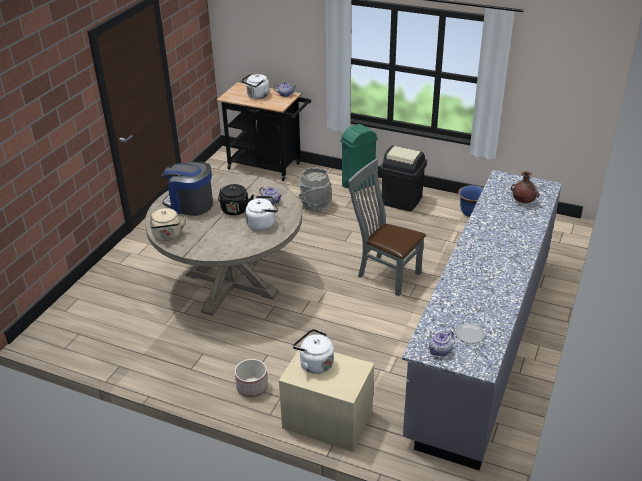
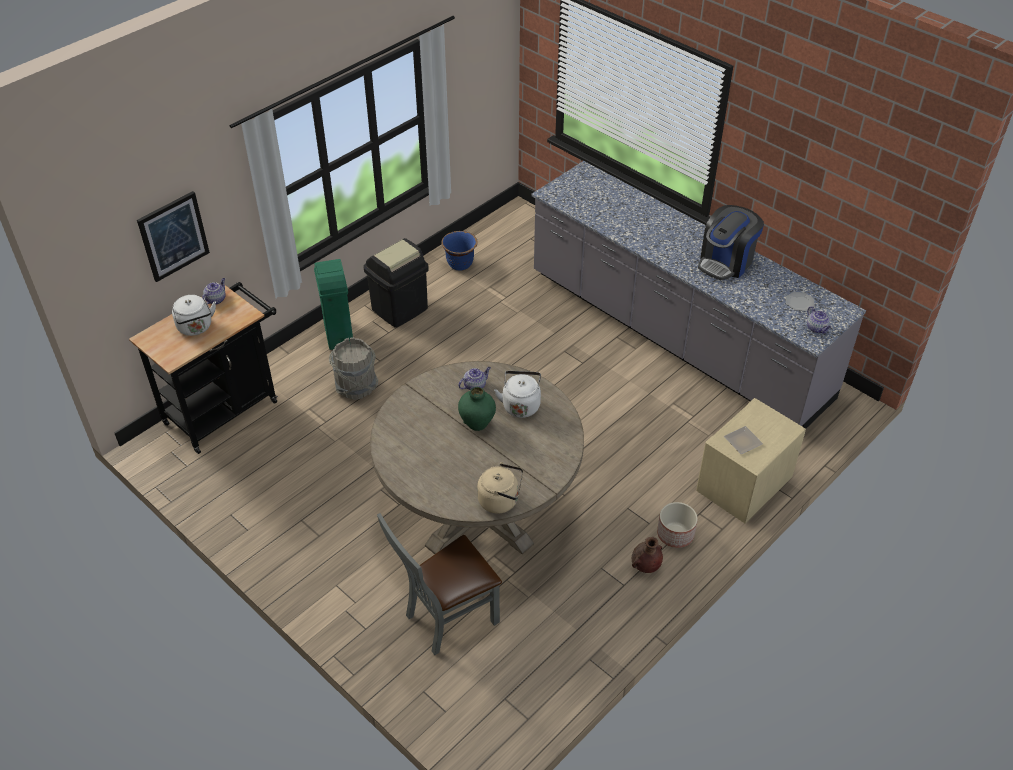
camera: 70 degrees left, 10 degrees up
coffee machine [161,162,213,216] -> coffee machine moved to [698,205,764,280]
black kettle [218,184,254,215] -> green vase [458,387,496,431]
white kettle [293,329,334,374] -> plate [724,426,763,454]
grey chair [348,159,426,296] -> grey chair moved to [377,513,502,655]
brown vase [511,171,540,203] -> brown vase moved to [632,537,663,573]
none -> picture [137,191,210,282]

